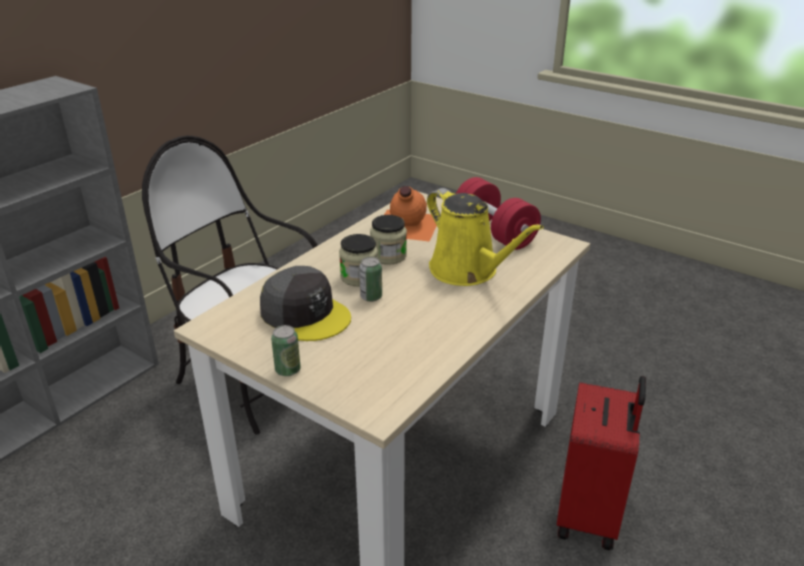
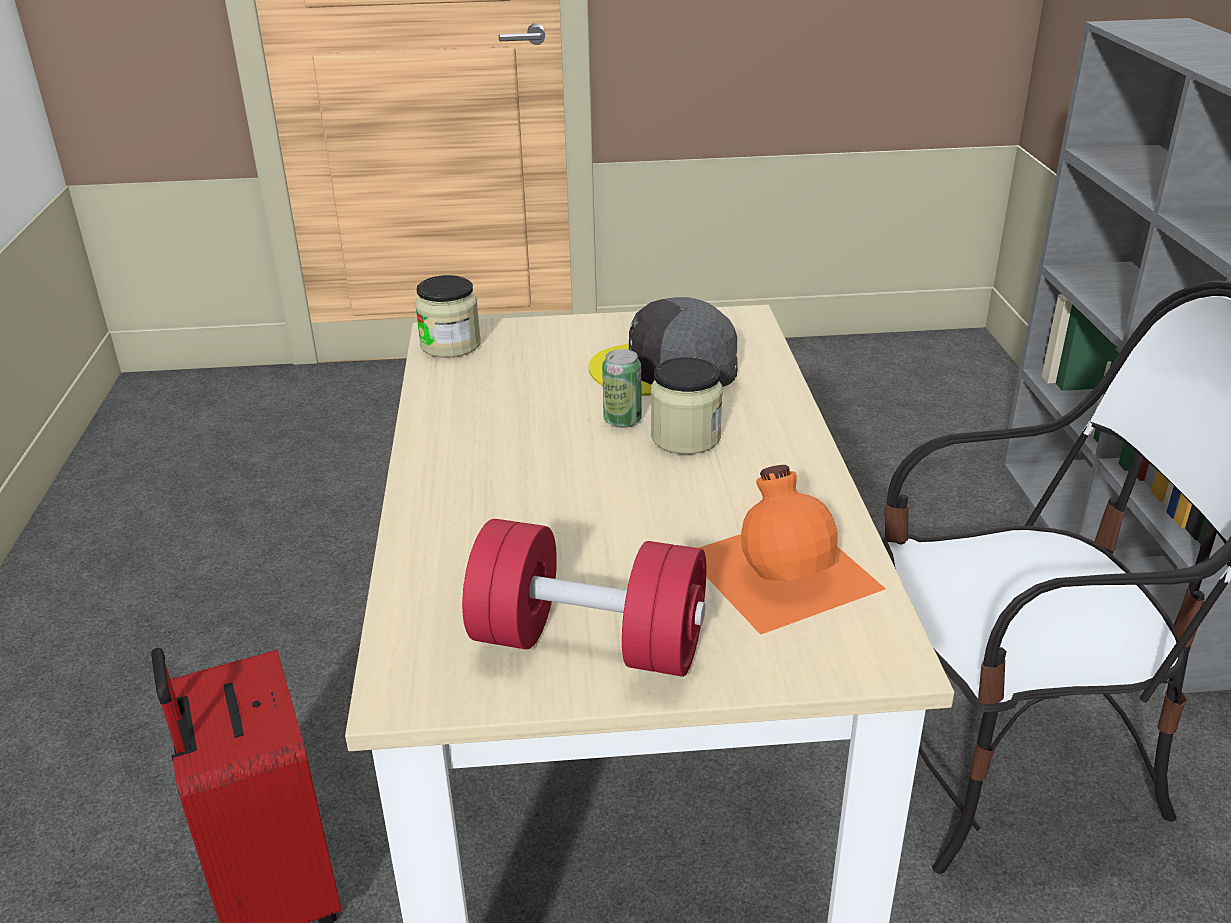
camera: 140 degrees right, 0 degrees up
can [271,325,301,376] -> none
jar [370,215,407,265] -> jar moved to [415,275,481,358]
yellow watering can [427,188,544,286] -> none

